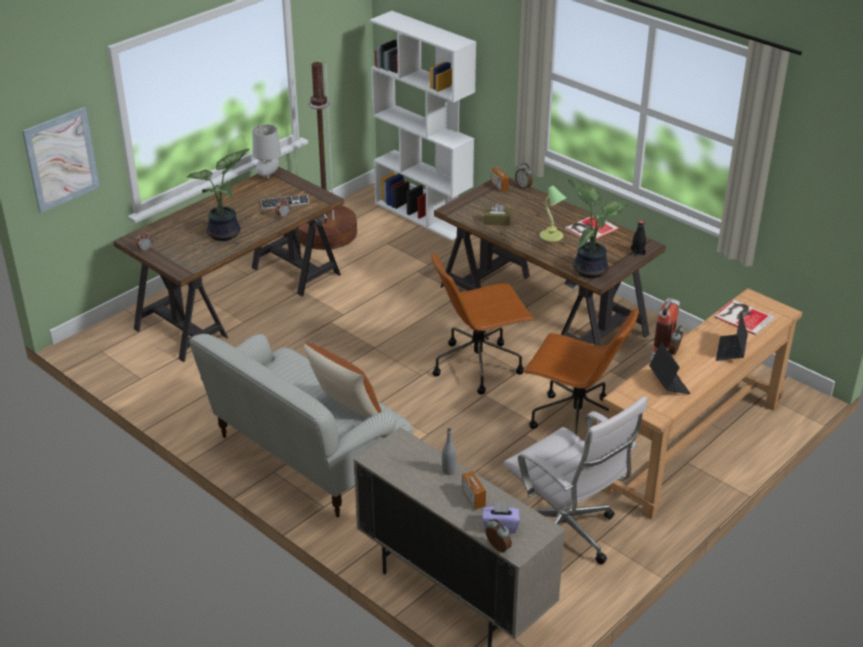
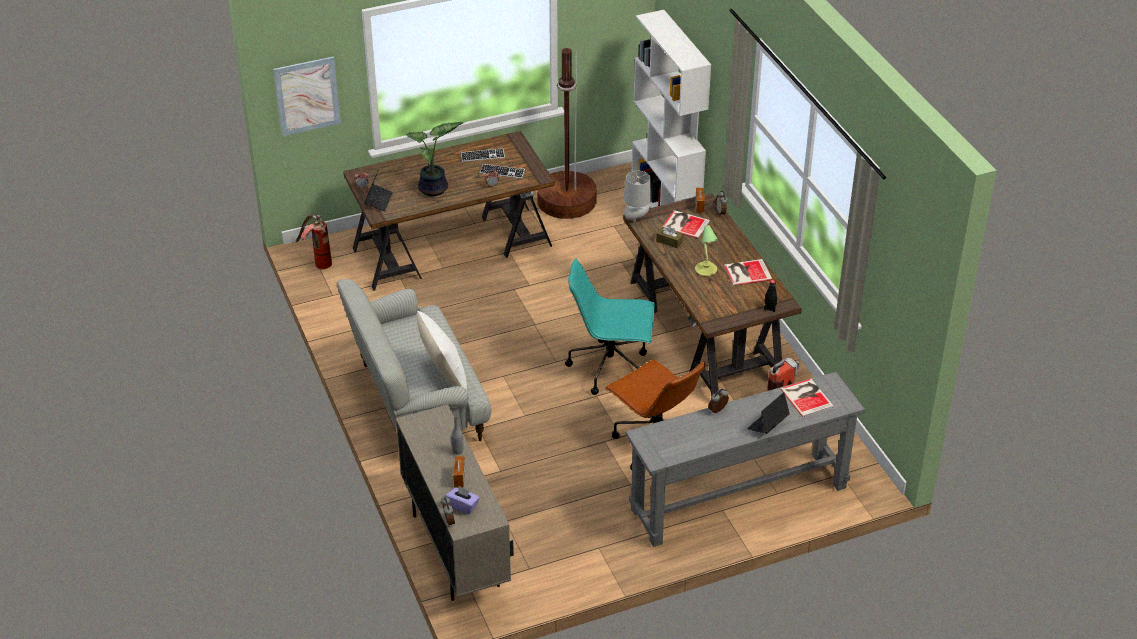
camera: 25 degrees right, 5 degrees up
grey table lamp [252,124,281,179] -> grey table lamp moved to [623,171,651,222]
brown pillow [304,343,382,418] -> white pillow [417,311,467,390]
brown office chair [431,252,534,395] -> turquoise office chair [565,259,655,395]
white office chair [504,396,647,564] -> none
potted plant [567,179,628,278] -> none
brown console table [602,288,803,520] -> grey console table [626,372,865,547]
laptop [649,342,691,394] -> laptop moved to [364,169,393,211]
none -> fire extinguisher [295,215,332,269]
none -> keyboard [461,148,505,162]
none -> book [662,210,710,238]

